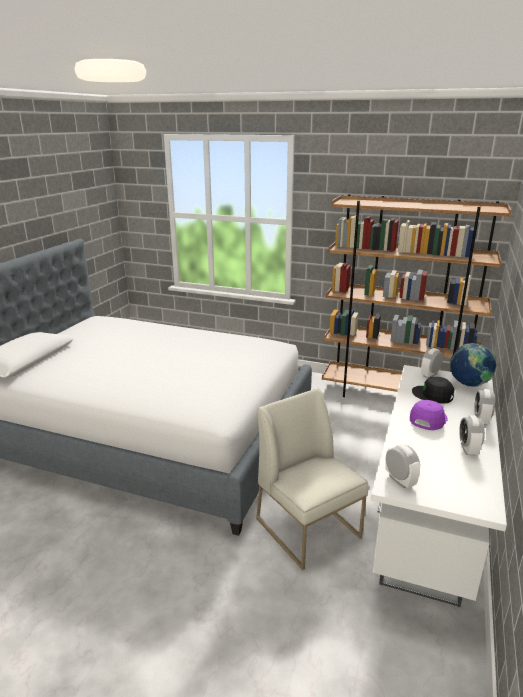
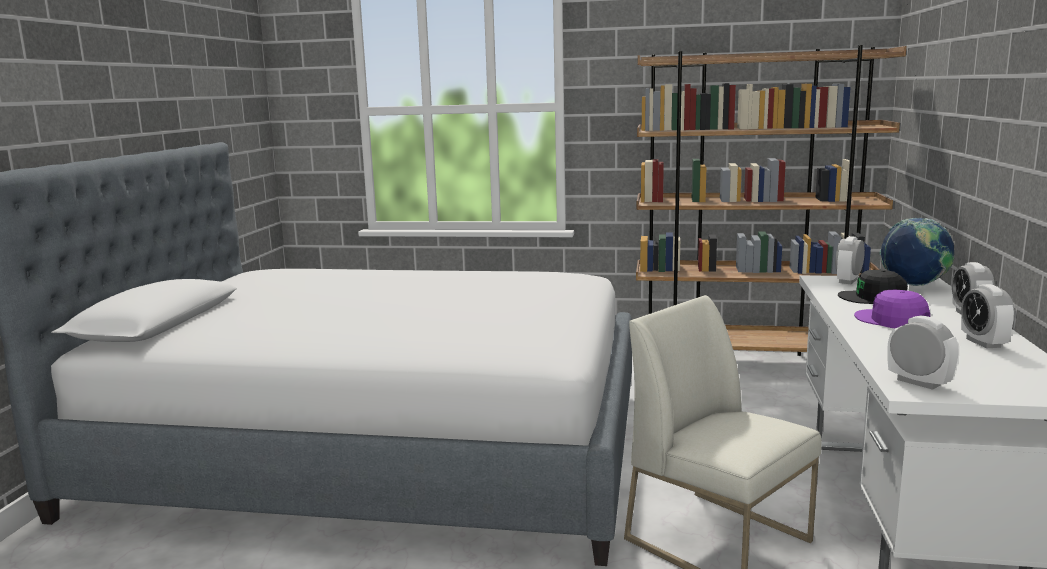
camera: 10 degrees left, 10 degrees down
purple cap [410,400,448,430] -> purple cap turned 60 degrees counterclockwise [854,290,930,328]

